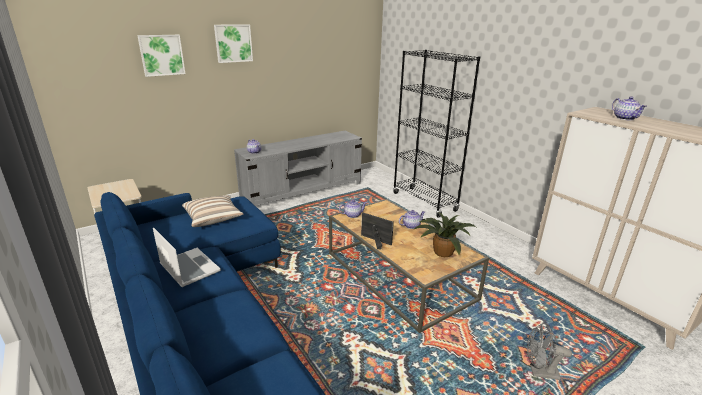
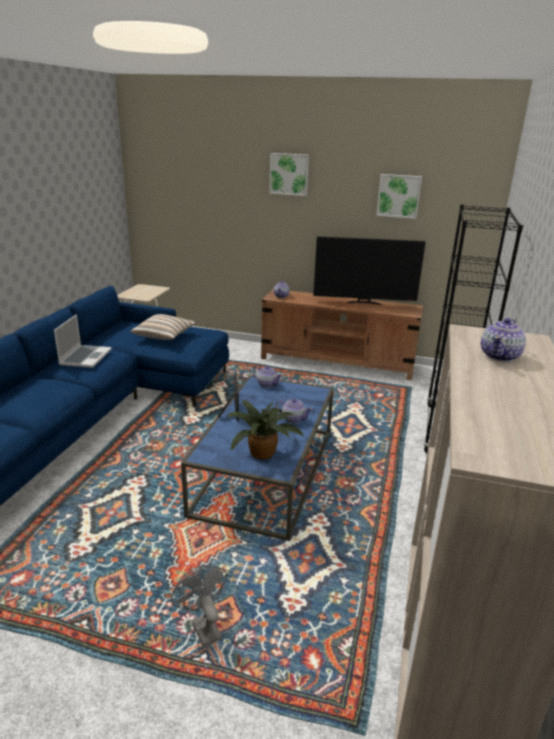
camera: 50 degrees right, 0 degrees up
picture [137,35,186,77] -> picture moved to [376,174,422,219]
grey tv stand [234,131,362,206] -> brown tv stand [261,289,423,380]
brown coffee table [329,199,489,333] -> blue coffee table [181,375,334,541]
none -> television [313,236,426,305]

